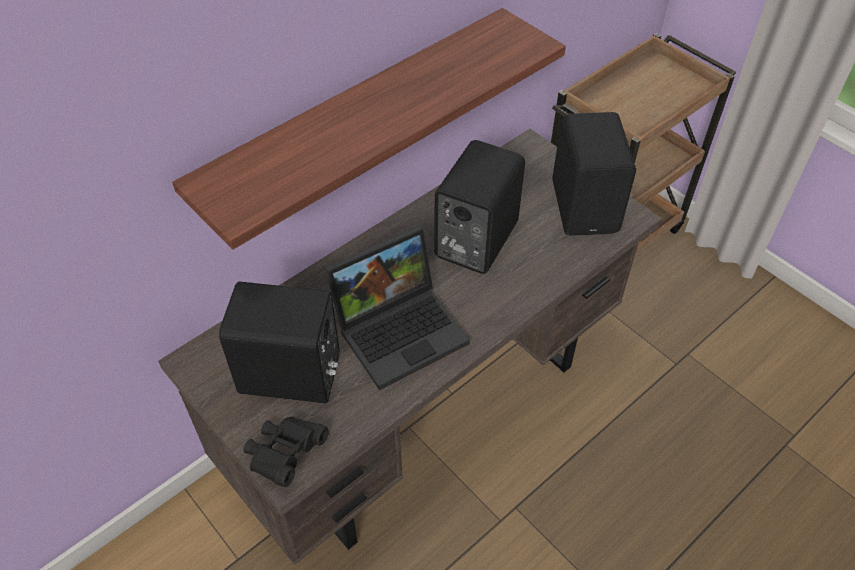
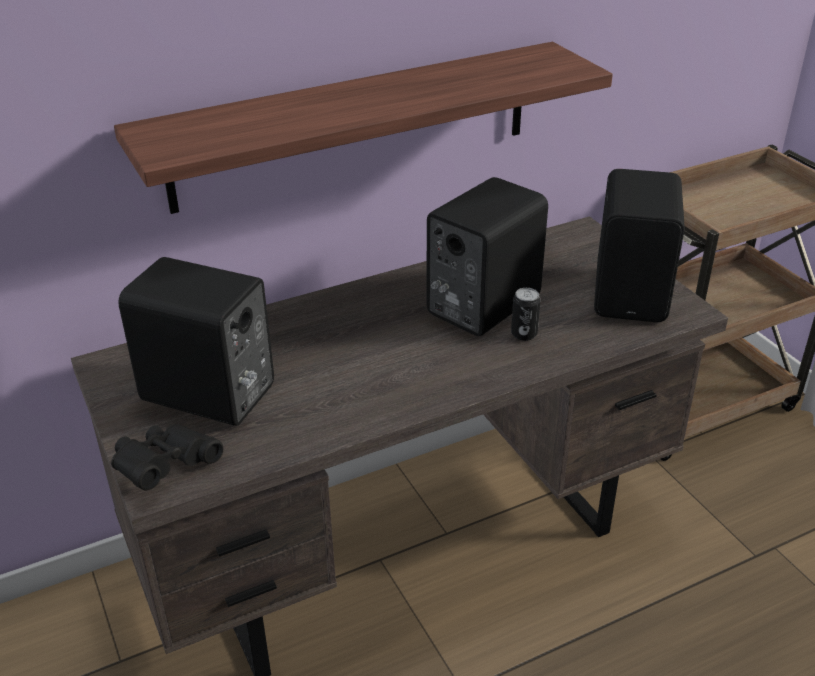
camera: 15 degrees right, 15 degrees down
laptop [325,226,470,390] -> none
none -> can [511,288,541,341]

